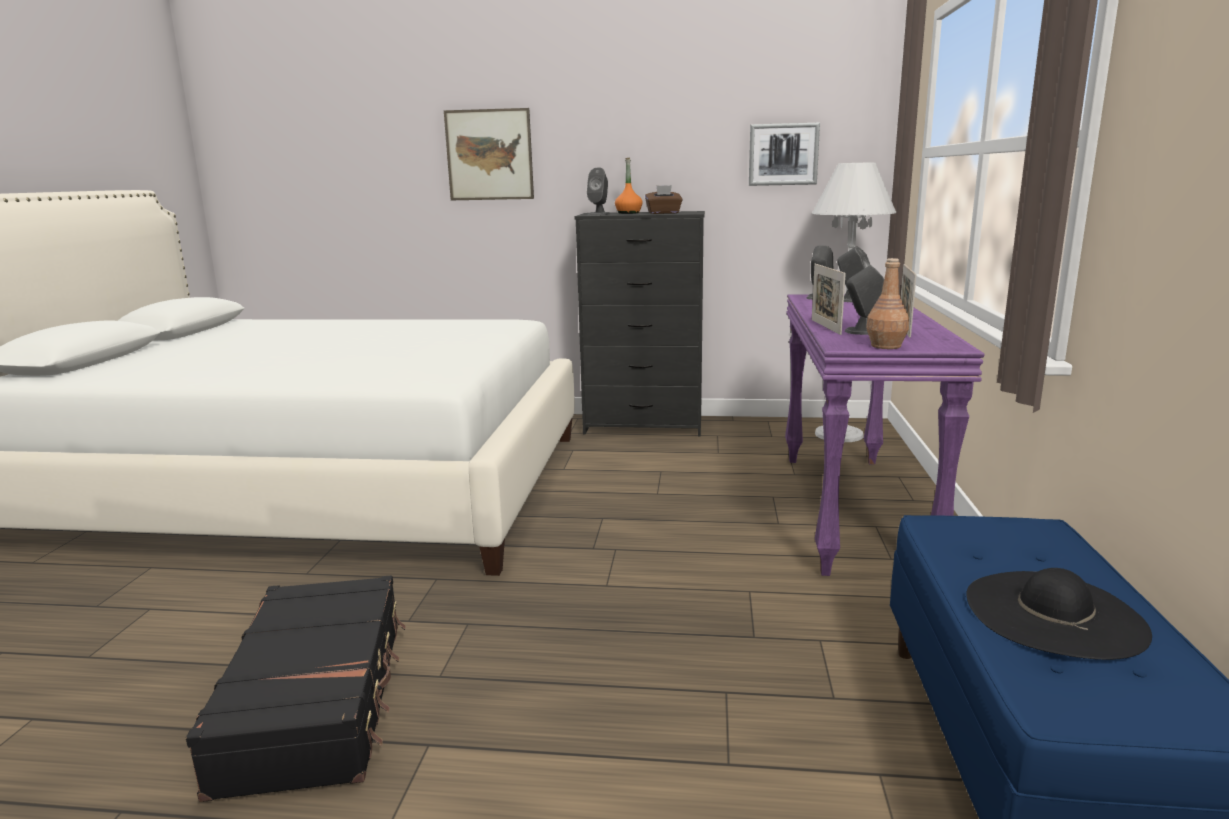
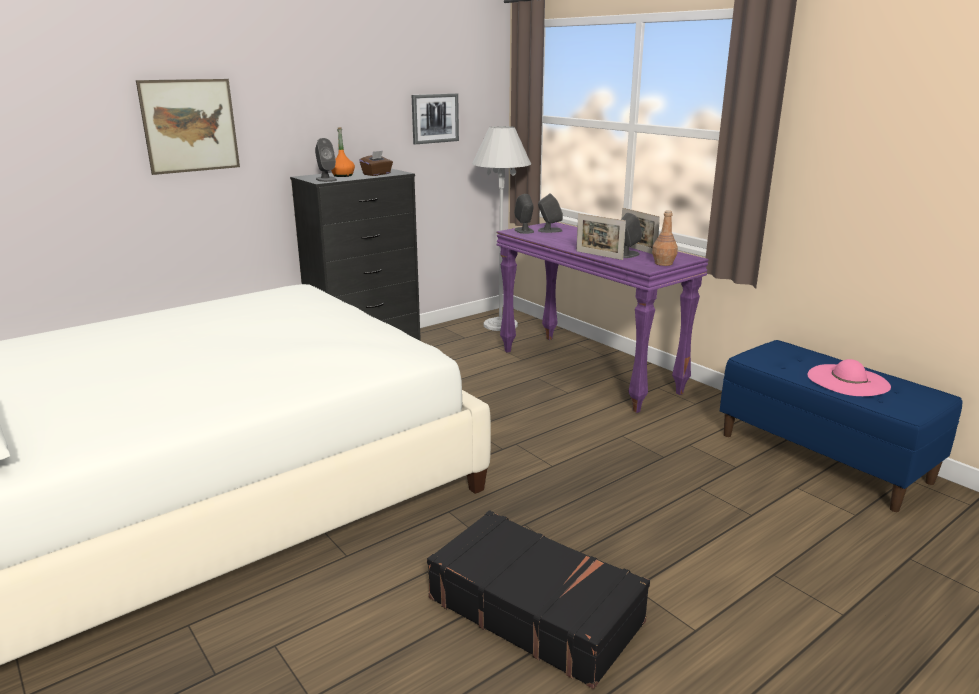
camera: 45 degrees left, 5 degrees up
black hat [967,568,1152,660] -> pink hat [807,359,891,396]

